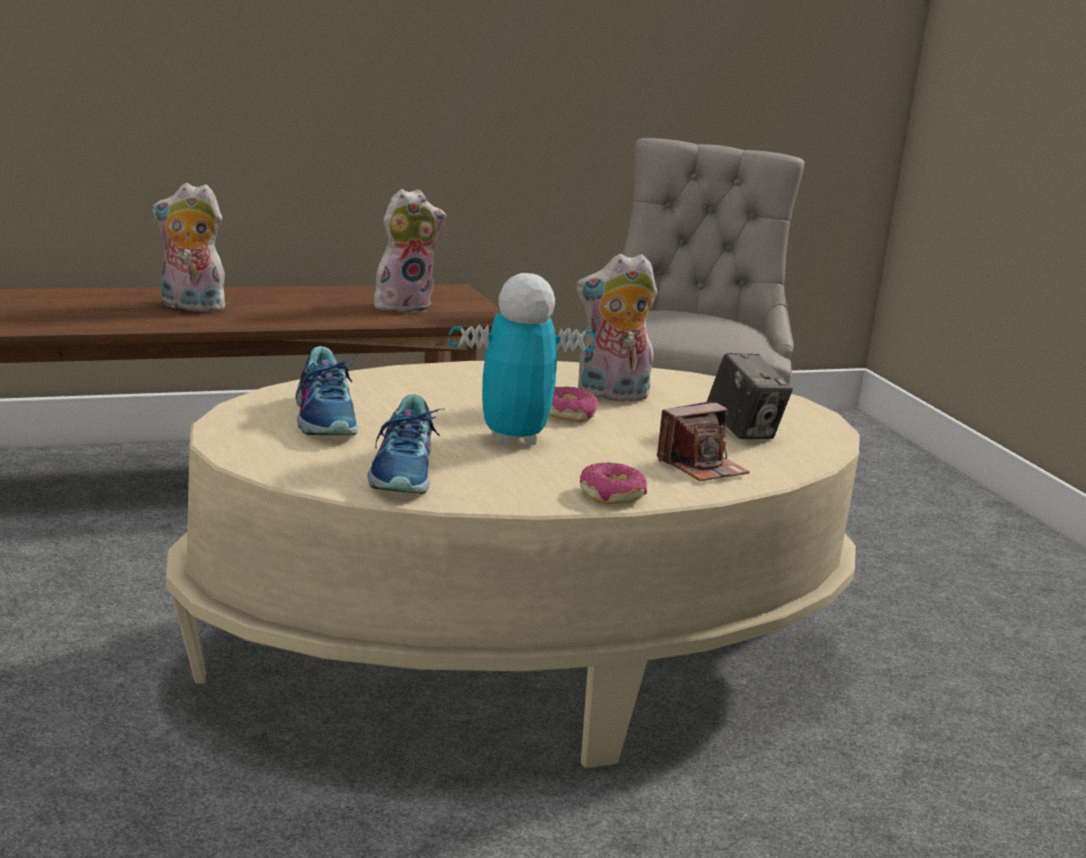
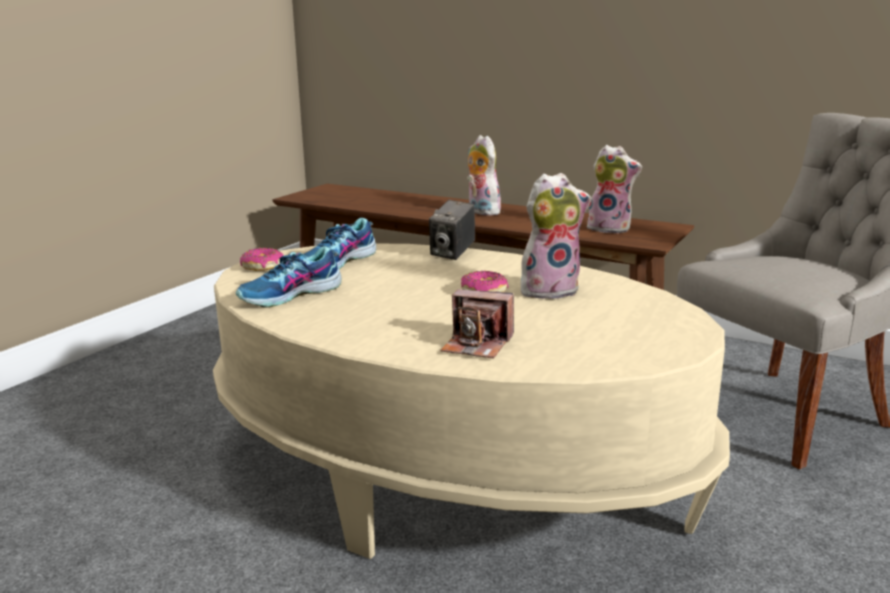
camera: 55 degrees right, 0 degrees up
toy robot [448,273,596,445] -> none
plush toy [576,254,658,401] -> plush toy turned 120 degrees clockwise [521,173,591,299]
donut [580,462,647,504] -> donut moved to [240,248,284,271]
camera [707,353,793,439] -> camera moved to [429,200,475,260]

